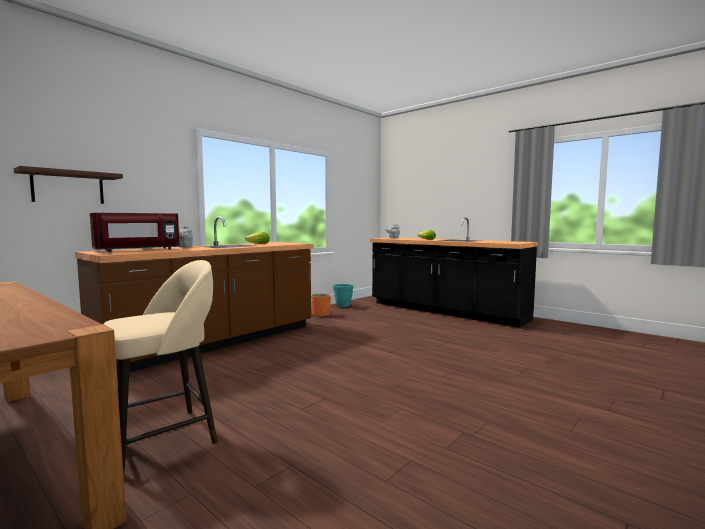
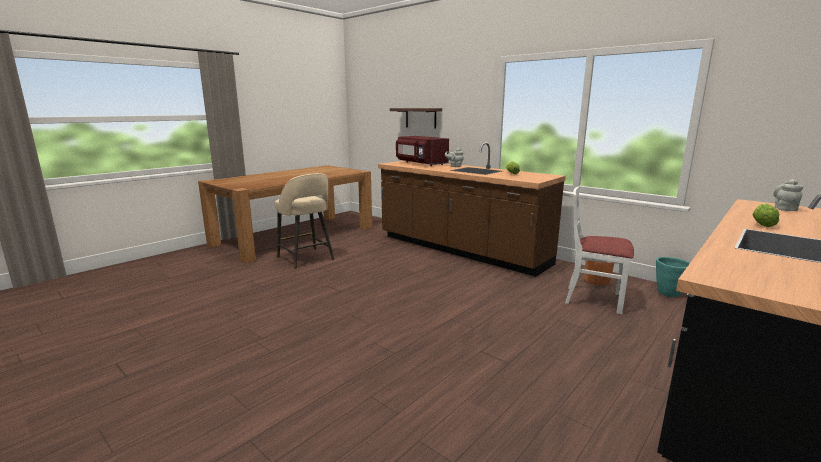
camera: 90 degrees right, 10 degrees up
none -> white chair [565,187,634,314]

